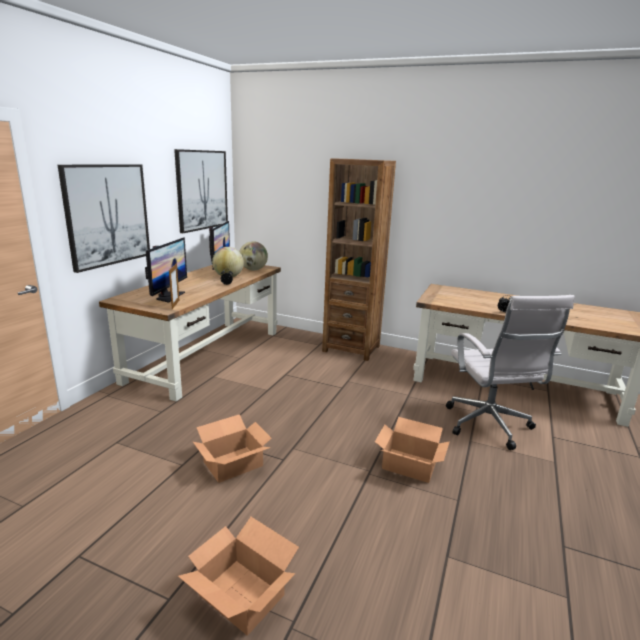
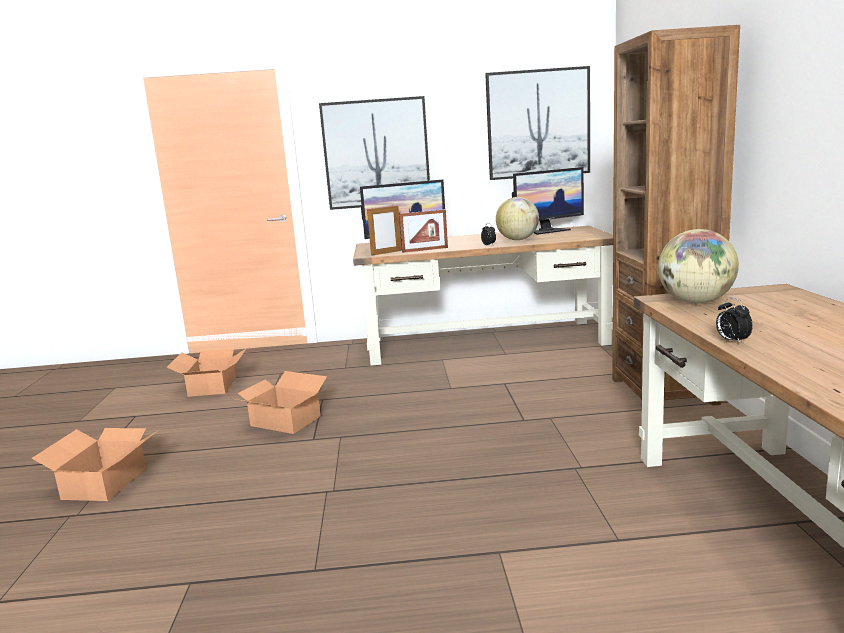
camera: 65 degrees right, 5 degrees down
globe [239,241,268,270] -> globe moved to [658,229,739,304]
cardboard box [375,417,450,483] -> cardboard box moved to [167,348,247,397]
white office chair [446,295,575,450] -> none
none -> picture frame [399,209,448,253]

